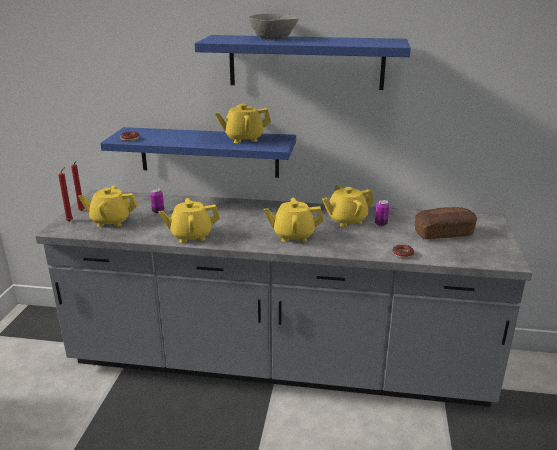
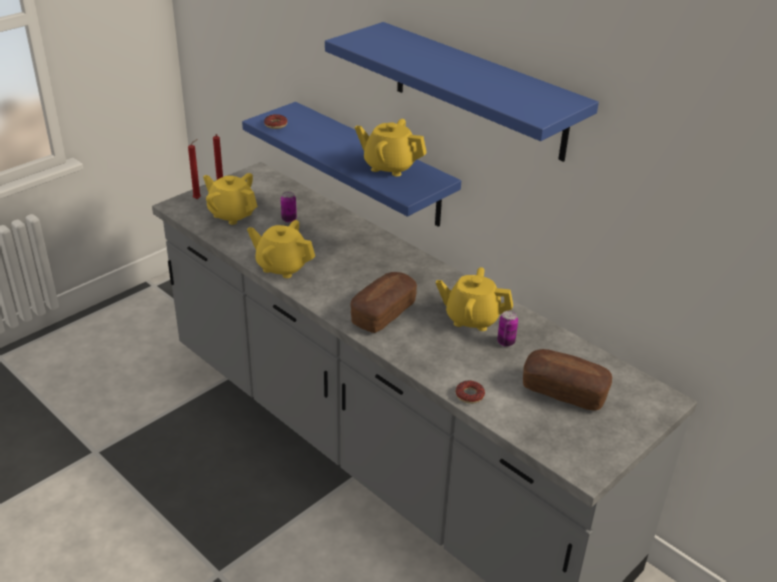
camera: 35 degrees right, 10 degrees up
grey bowl [249,14,298,39] -> none
yellow teapot [264,198,324,242] -> bread [350,272,417,333]

